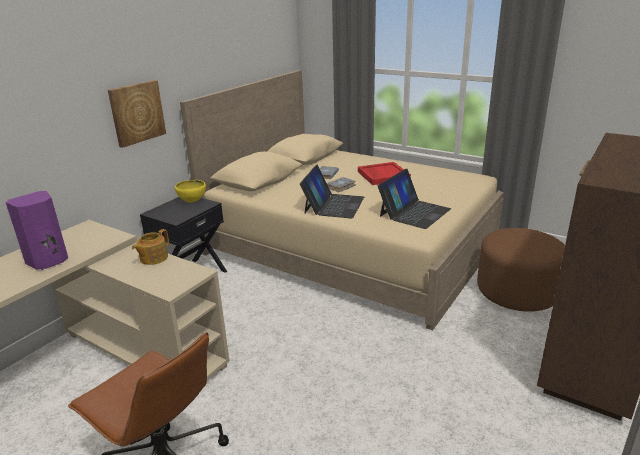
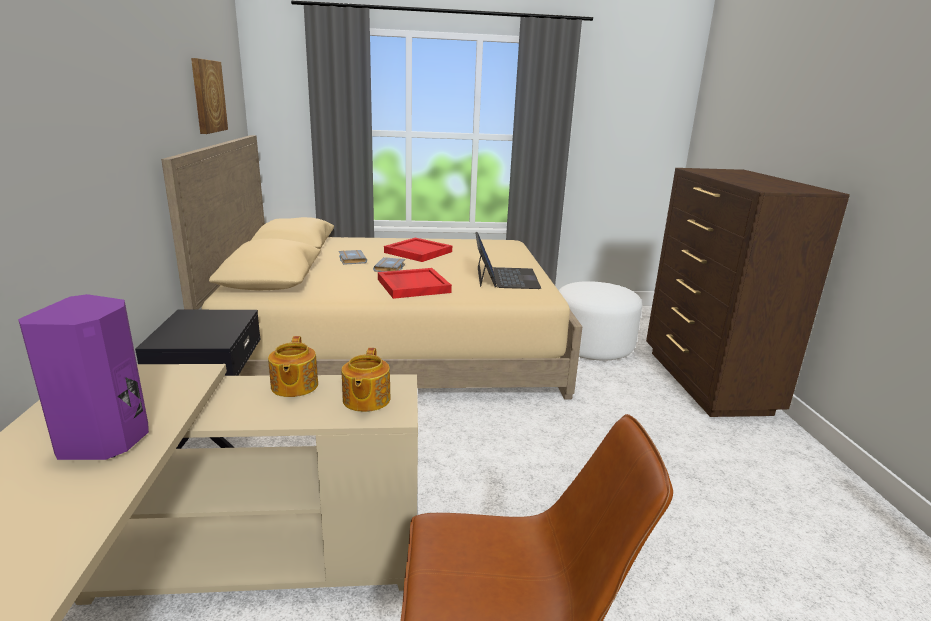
camera: 40 degrees left, 5 degrees down
picture [108,80,166,148] -> picture moved to [191,58,228,134]
yellow bowl [175,180,206,203] -> none
laptop [300,165,364,218] -> red tray [378,268,452,299]
brown ottoman [477,228,565,312] -> white ottoman [559,281,642,361]
none -> teapot [341,348,391,412]

